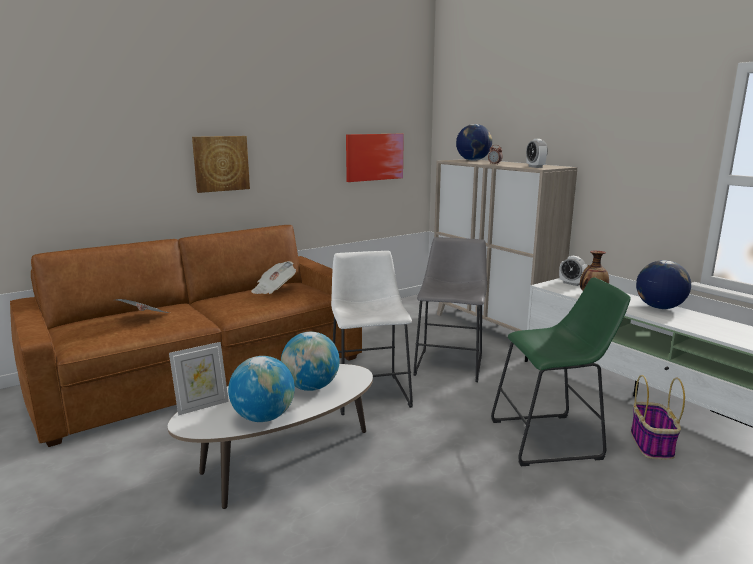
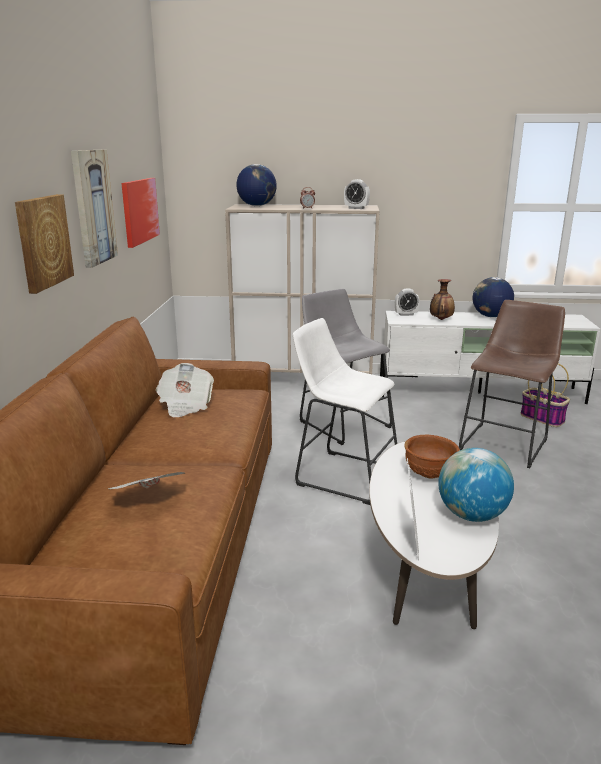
camera: 50 degrees left, 5 degrees up
globe [281,332,340,391] -> brown bowl [404,435,460,478]
green stool [491,277,631,466] -> brown stool [459,300,565,468]
none -> picture [71,150,118,268]

